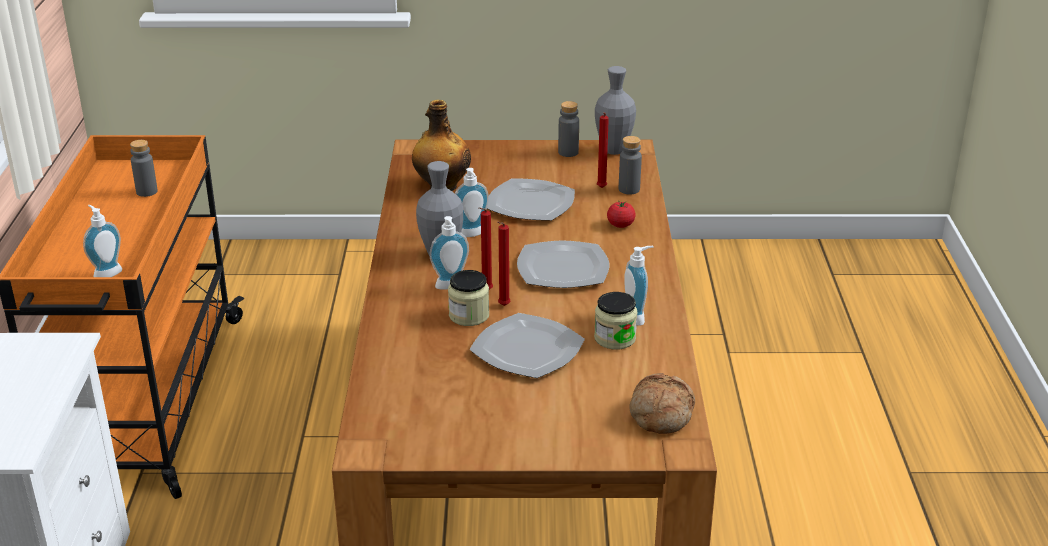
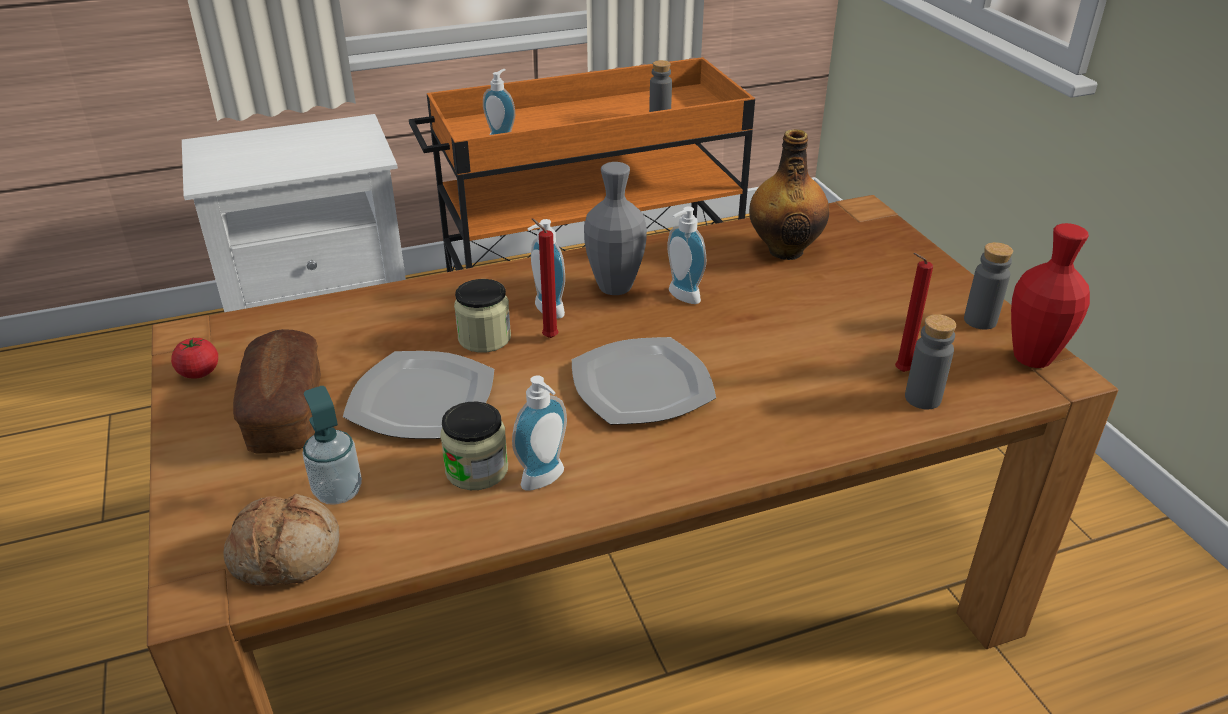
camera: 70 degrees right, 5 degrees up
plate [487,178,575,221] -> none
red candle [497,222,511,306] -> none
grey vase [595,66,636,155] -> red vase [1011,223,1090,368]
tomato [607,201,635,228] -> tomato moved to [171,338,218,379]
none -> bread [233,329,321,453]
none -> soap dispenser [303,386,362,505]

